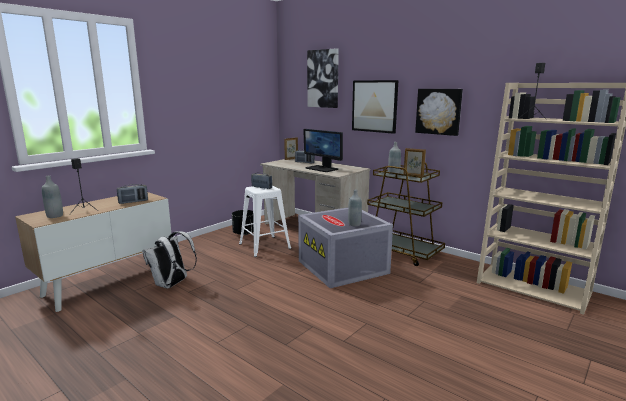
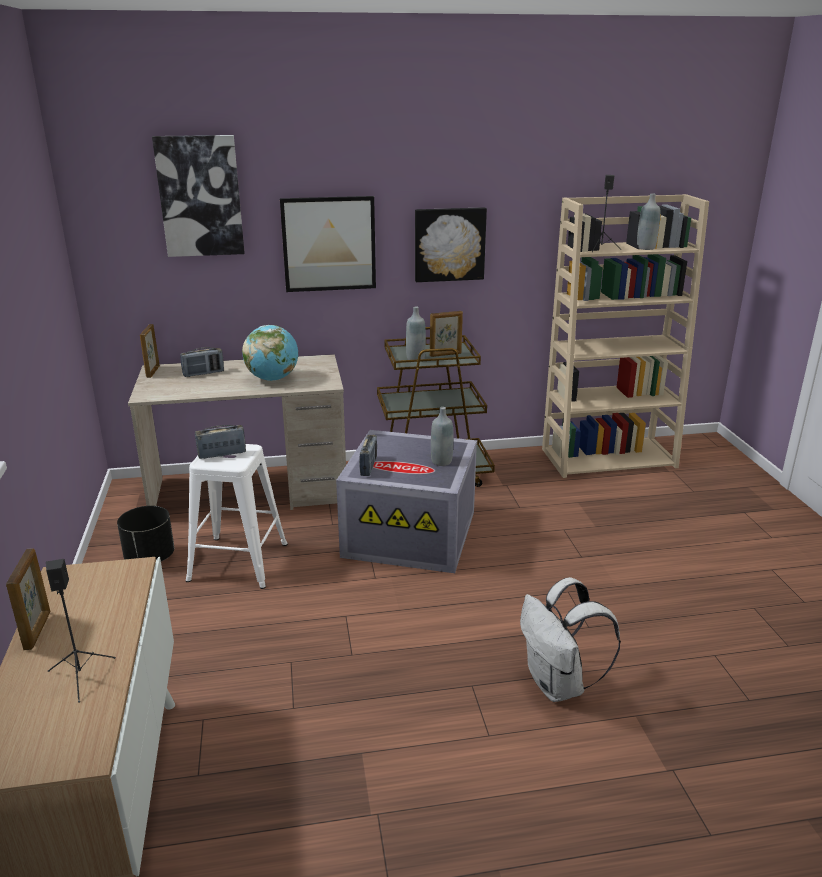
camera: 50 degrees left, 10 degrees up
grey bottle [42,176,63,218] -> grey bottle moved to [637,193,660,250]
radio [117,184,148,204] -> radio moved to [359,435,377,476]
white backpack [142,231,197,289] -> white backpack moved to [520,577,621,702]
monitor [303,129,343,172] -> globe [242,325,298,381]
none -> picture frame [6,548,50,650]

